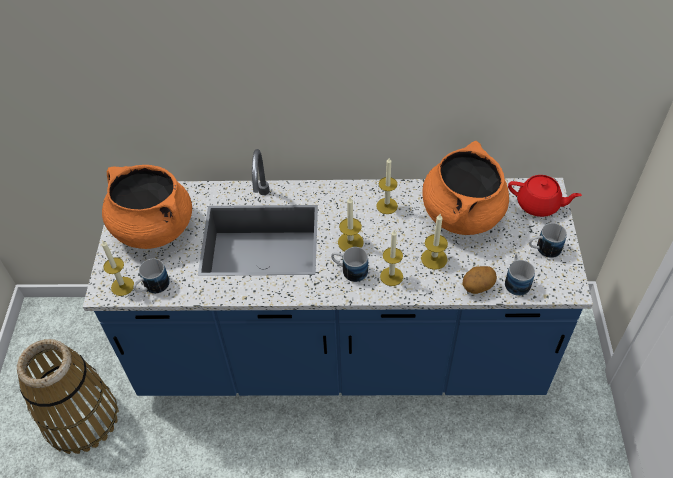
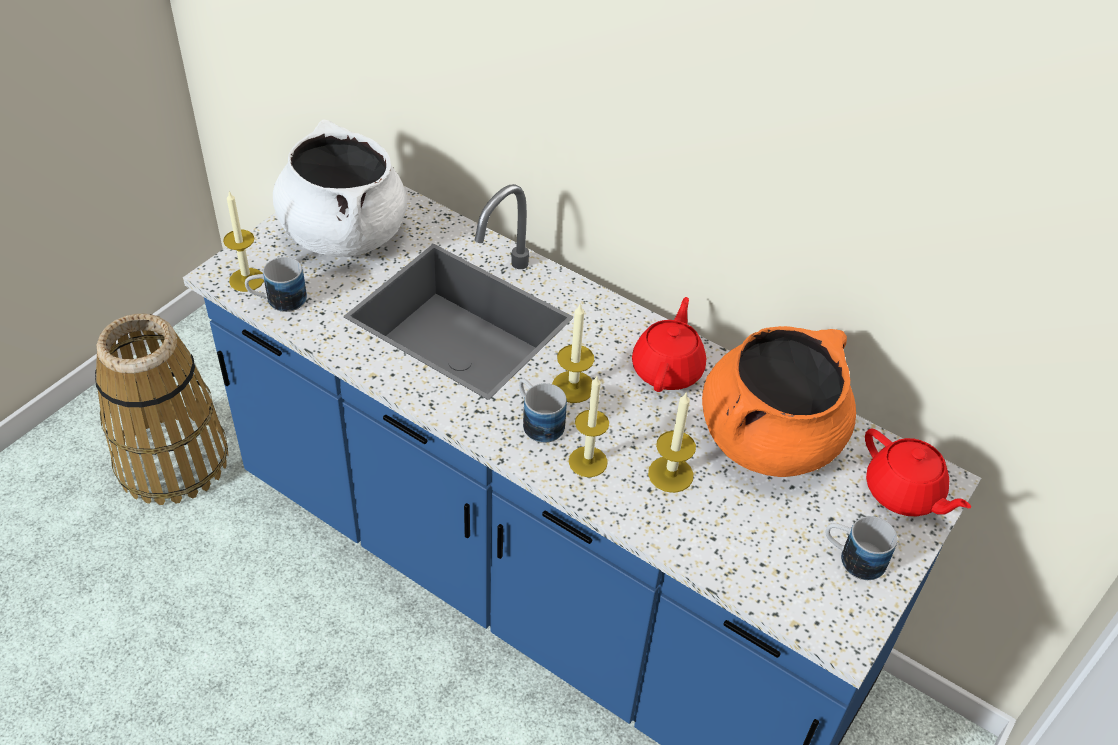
camera: 30 degrees right, 5 degrees down
orange cooking pot [102,165,192,249] -> white cooking pot [273,119,407,257]
candle [376,158,398,214] -> red teapot [632,297,706,392]
potato [462,266,497,294] -> none
mug [505,253,535,296] -> none

